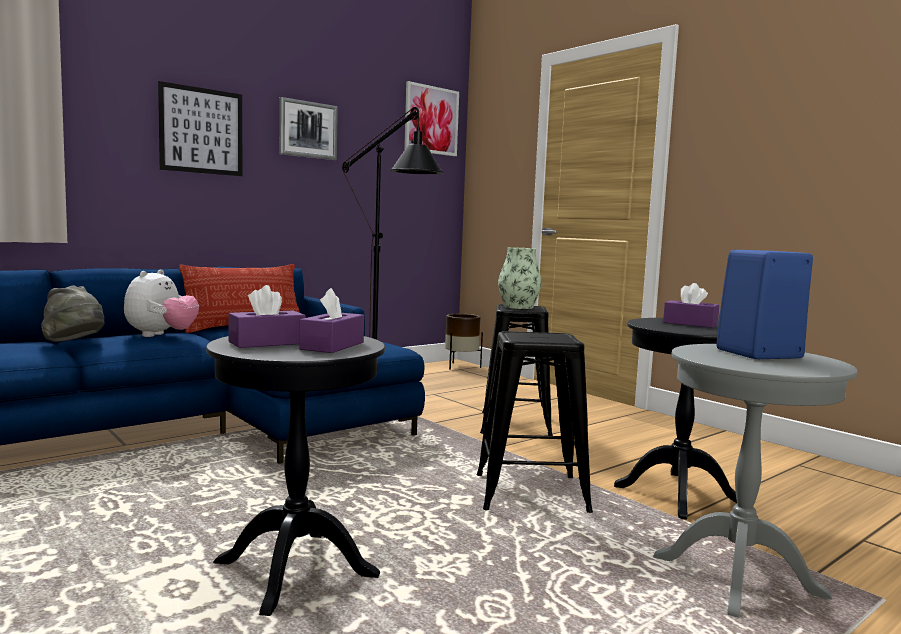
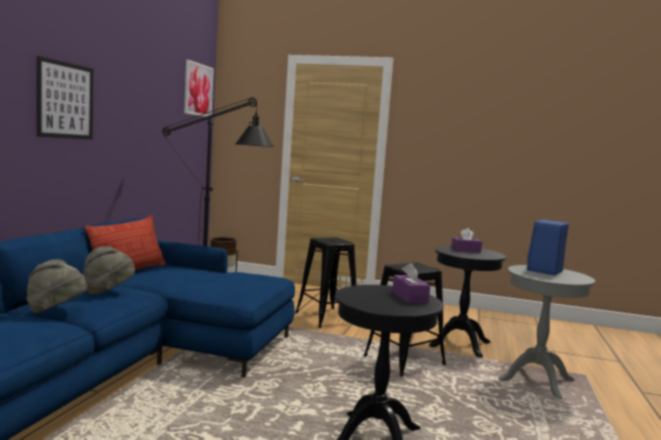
camera: 35 degrees left, 0 degrees up
plush toy [124,269,199,337] -> grey hat [83,246,135,295]
purple tissue box [228,285,306,348] -> none
picture [279,97,338,160] -> none
vase [498,247,542,309] -> none

